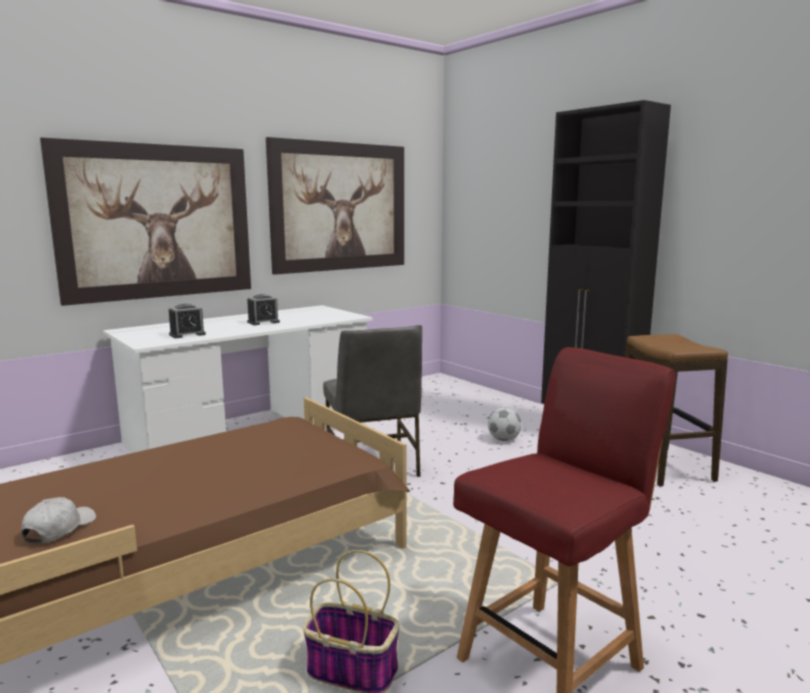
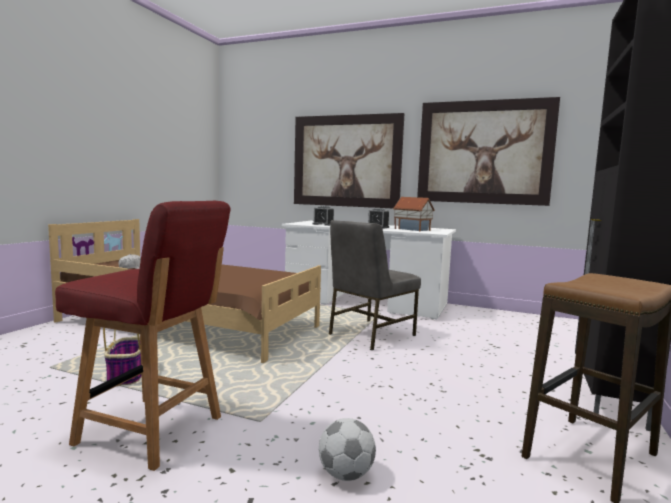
camera: 60 degrees right, 5 degrees down
football [488,407,522,441] -> football moved to [319,418,376,481]
none -> toy house [393,197,435,231]

